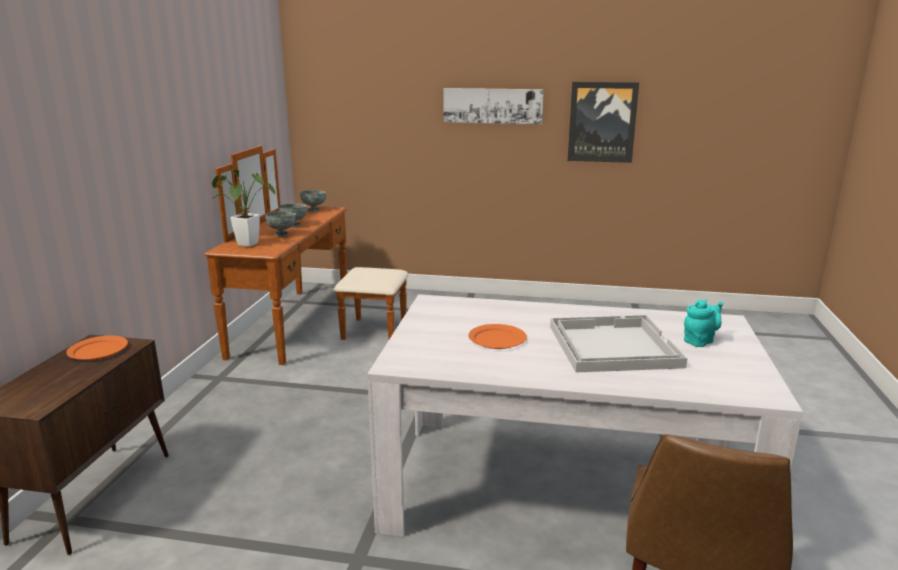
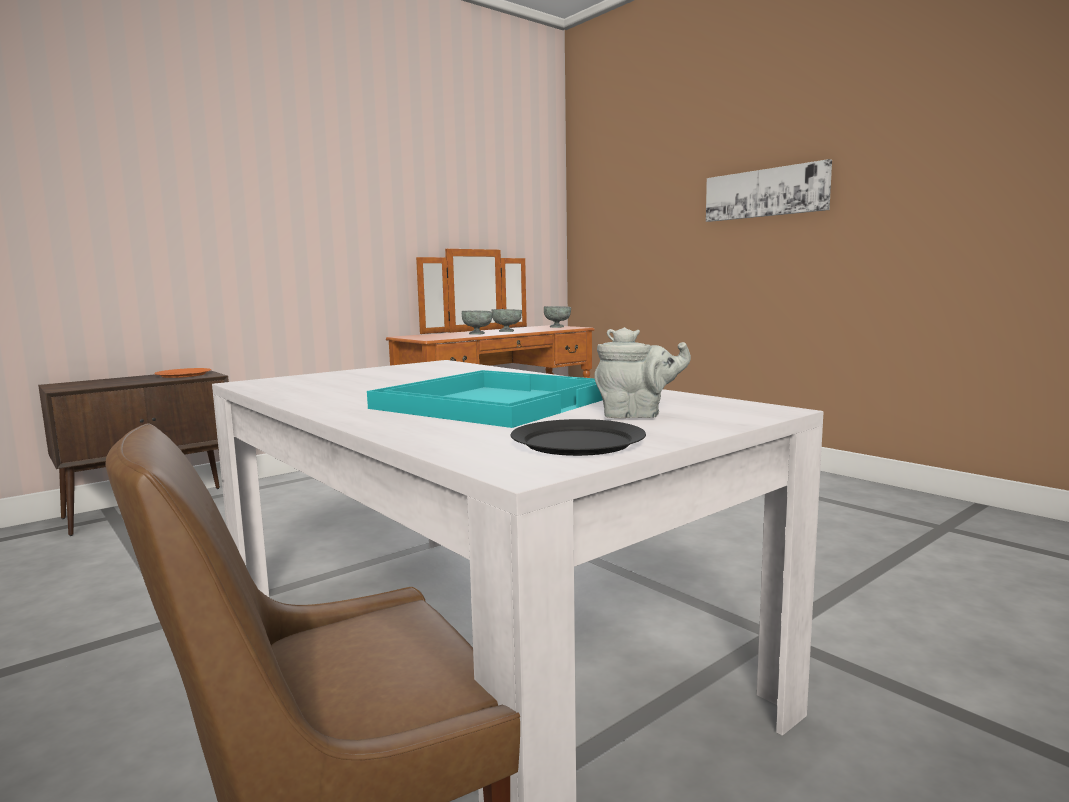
camera: 40 degrees right, 10 degrees down
potted plant [211,167,275,247] -> none
orange plate [468,324,527,349] -> none
white tray [550,315,687,373] -> turquoise tray [367,370,603,428]
picture [568,82,639,163] -> none
turquoise teapot [684,300,723,347] -> grey teapot [594,327,691,418]
none -> black plate [511,419,646,456]

